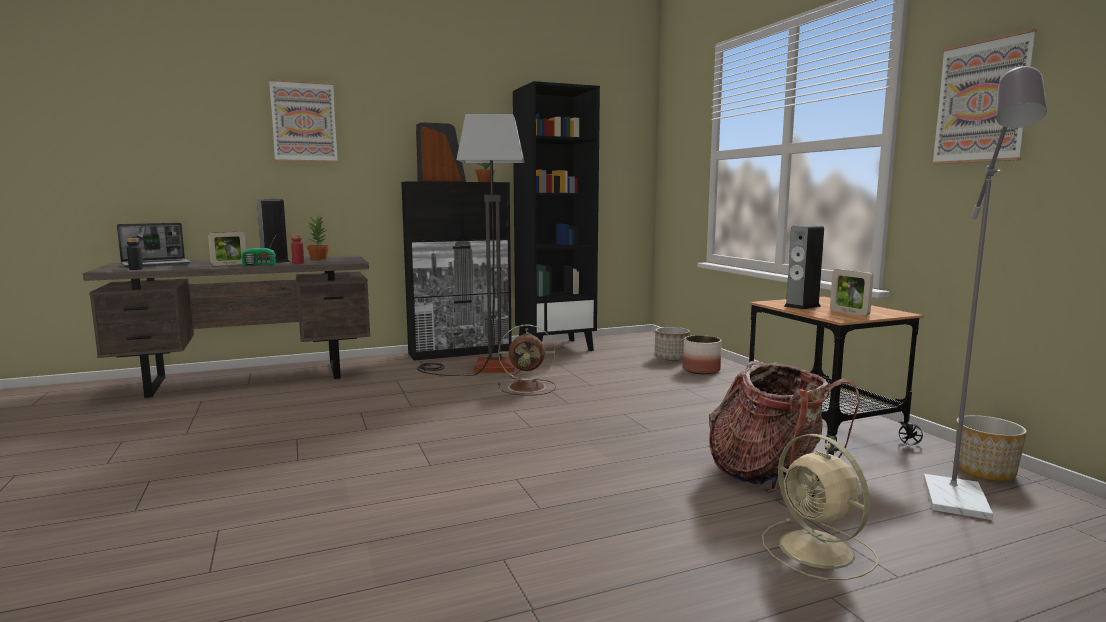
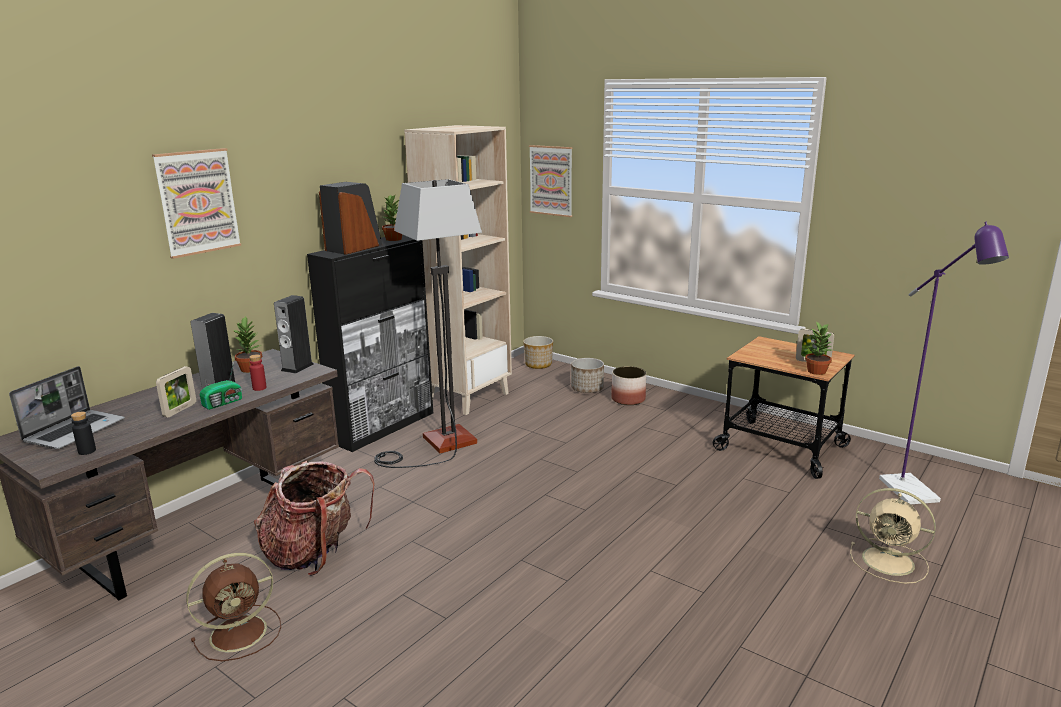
camera: 30 degrees left, 10 degrees up
brown fan [498,325,556,395] -> brown fan moved to [186,553,281,662]
black bookcase [513,81,600,351] -> beige bookcase [404,125,512,415]
backpack [709,361,860,492] -> backpack moved to [254,461,375,576]
speaker [784,225,824,310] -> speaker moved to [274,295,314,374]
grey floor lamp [924,65,1047,520] -> purple floor lamp [879,222,1009,504]
picture [931,29,1037,164] -> picture moved to [529,145,573,217]
planter [956,415,1027,481] -> planter moved to [523,336,553,369]
none -> potted plant [805,321,832,375]

